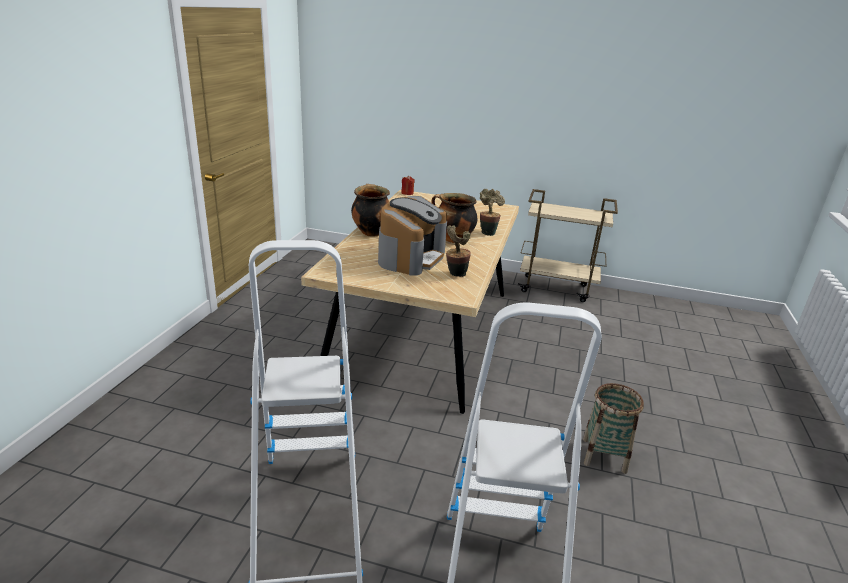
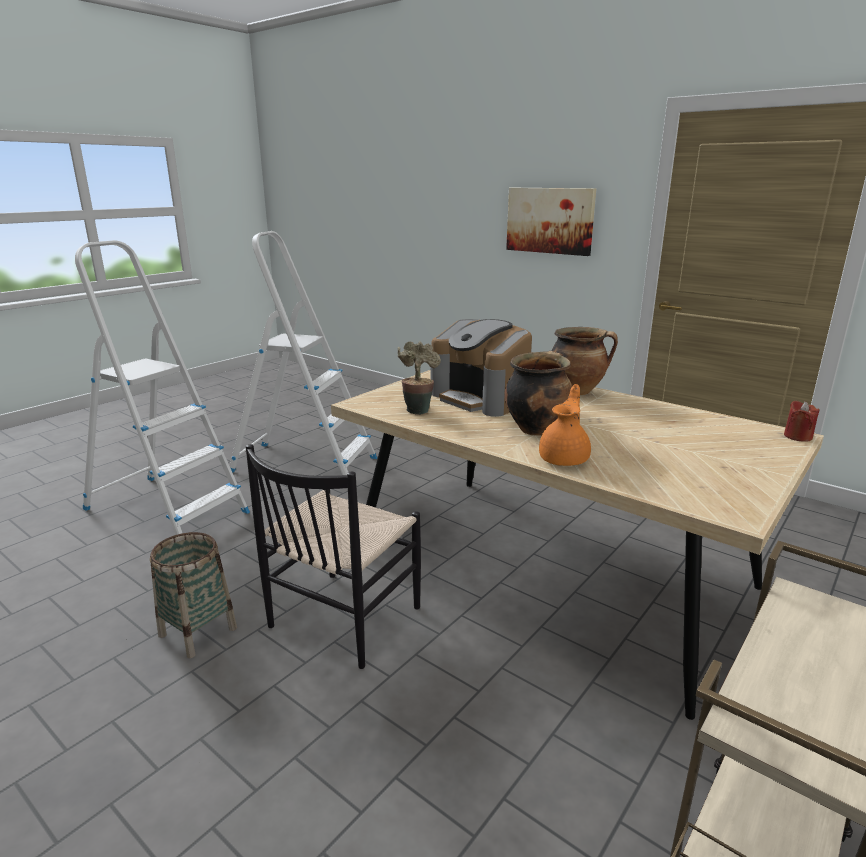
camera: 115 degrees right, 5 degrees down
potted plant [480,189,505,236] -> orange teapot [539,384,591,466]
none -> black chair [246,444,421,669]
none -> picture [506,188,596,256]

